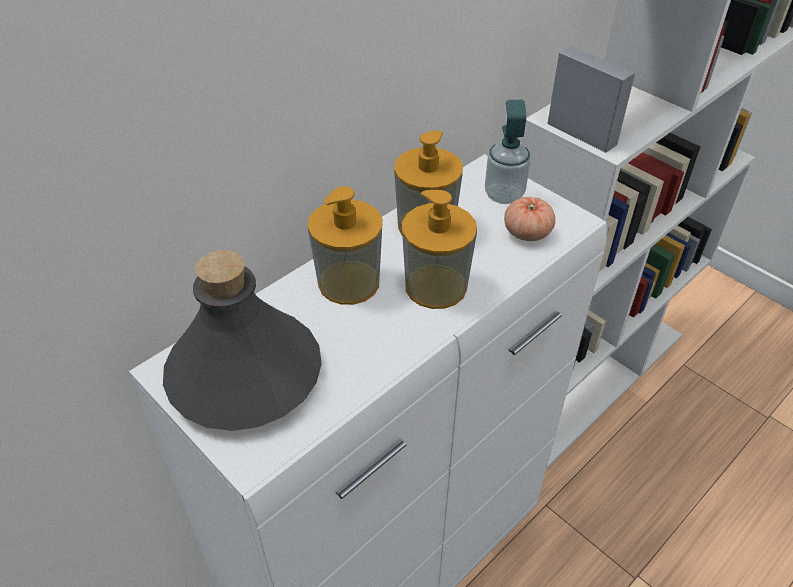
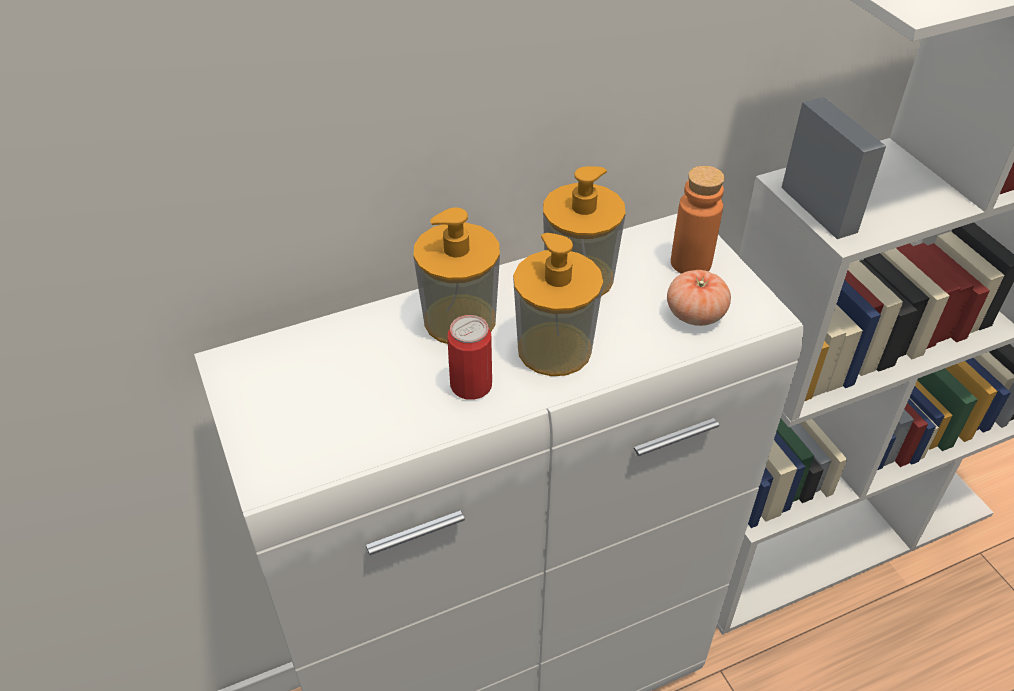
camera: 20 degrees right, 0 degrees up
grey bottle [163,250,322,431] -> none
soap dispenser [485,100,531,204] -> orange bottle [671,166,725,274]
none -> can [447,315,492,400]

